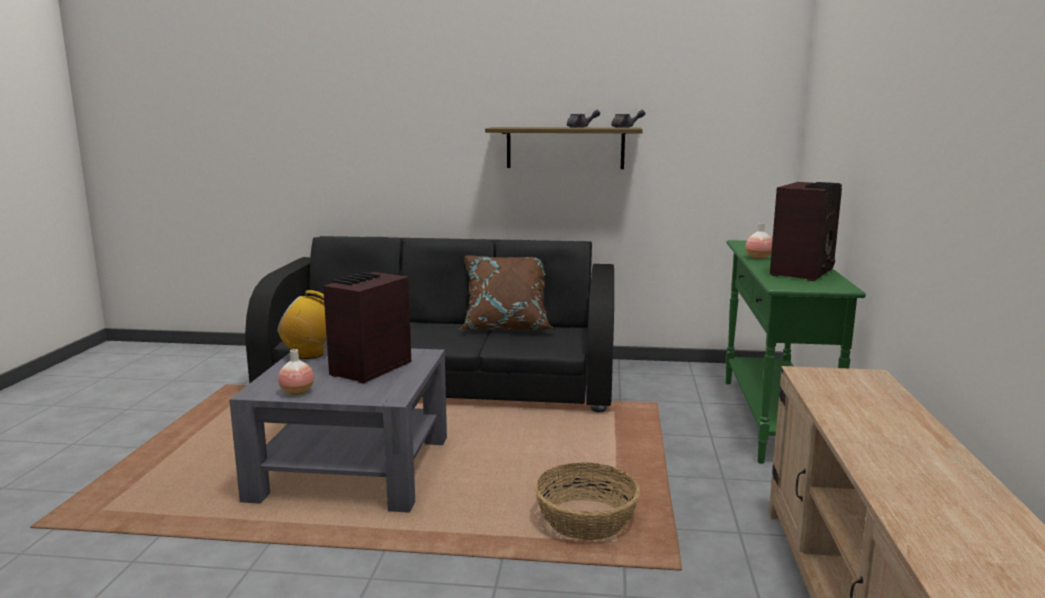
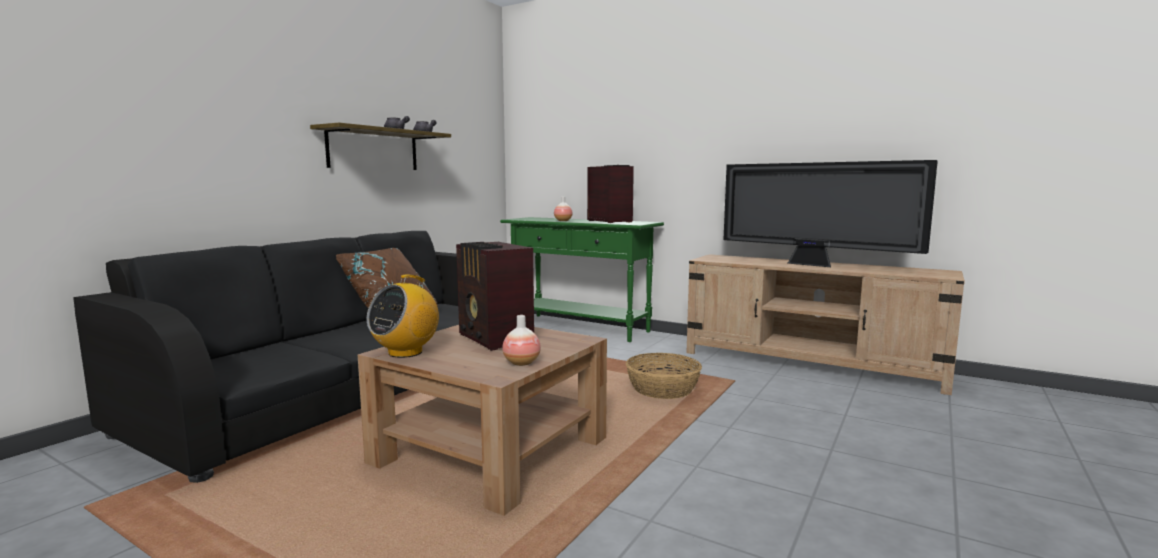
camera: 65 degrees left, 5 degrees down
grey coffee table [229,347,447,513] -> brown coffee table [358,325,607,516]
none -> television [723,160,938,267]

